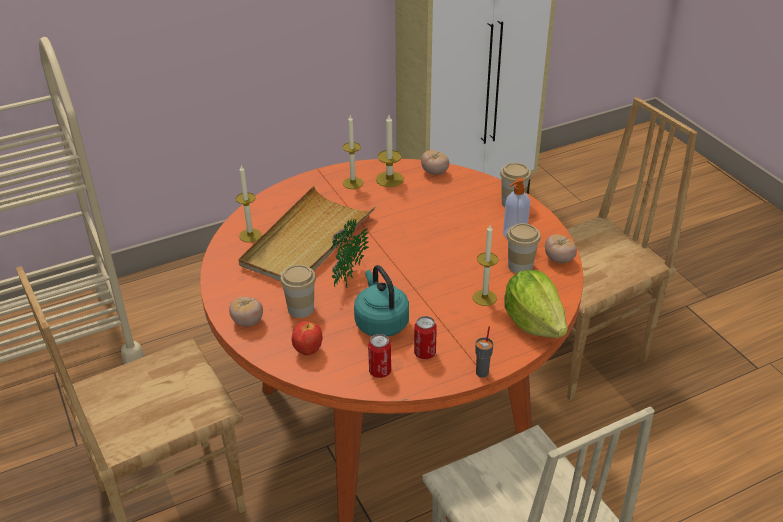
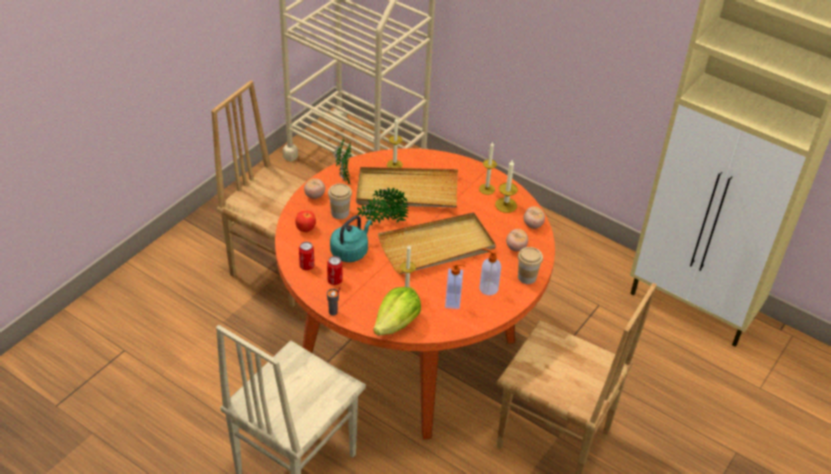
camera: 60 degrees right, 5 degrees up
cup [507,223,541,273] -> soap dispenser [445,262,466,309]
tomato [545,234,577,263] -> tomato moved to [506,229,528,252]
none -> potted plant [333,138,352,185]
none -> beige tray [378,212,496,274]

